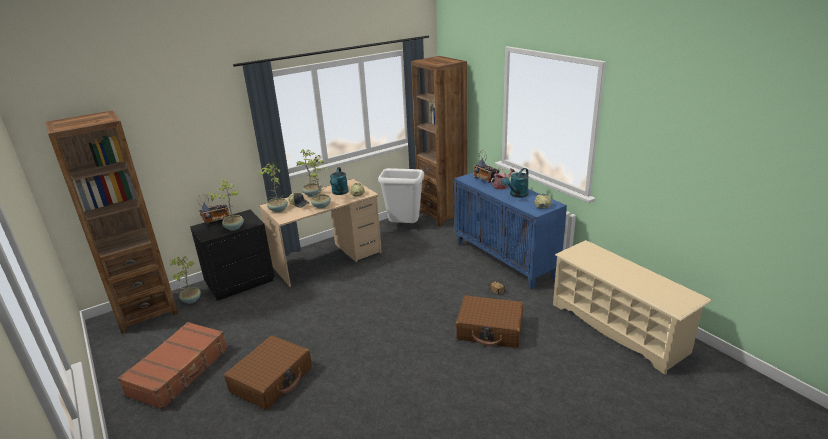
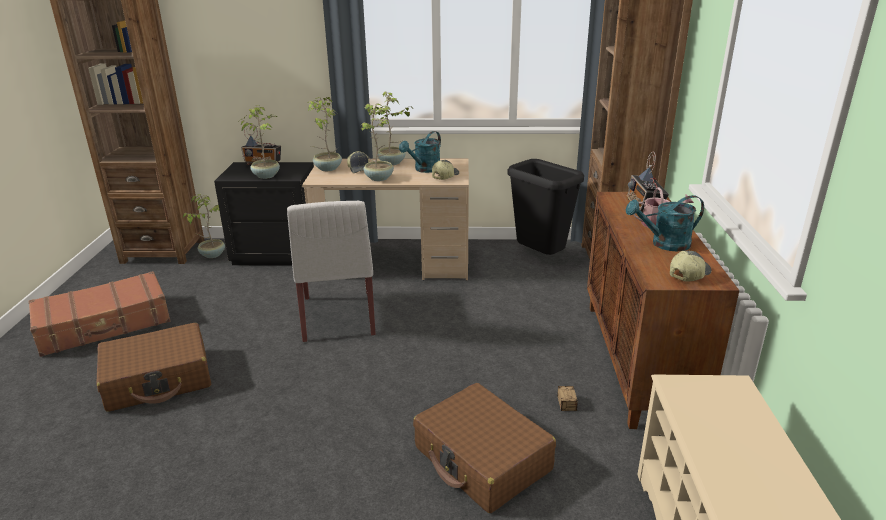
camera: 35 degrees right, 0 degrees up
white trash can [378,168,424,223] -> black trash can [507,159,584,255]
blue cabinet [454,173,567,289] -> brown cabinet [587,192,739,429]
none -> white chair [287,201,376,342]

